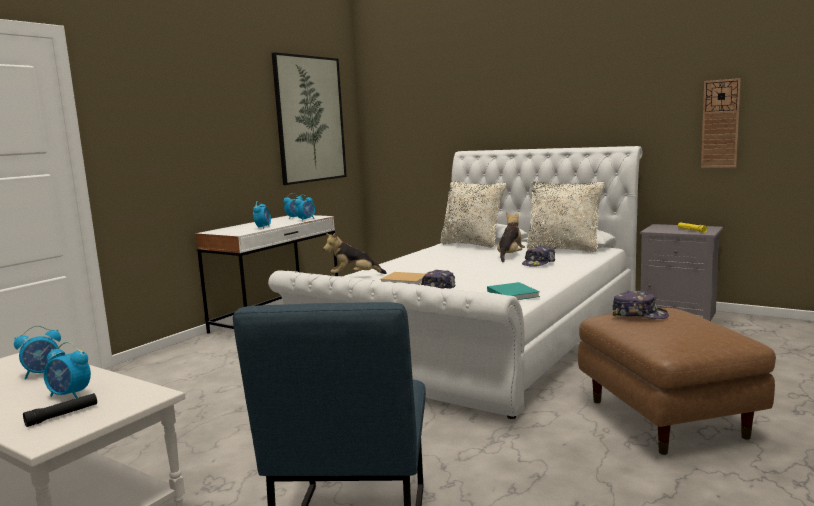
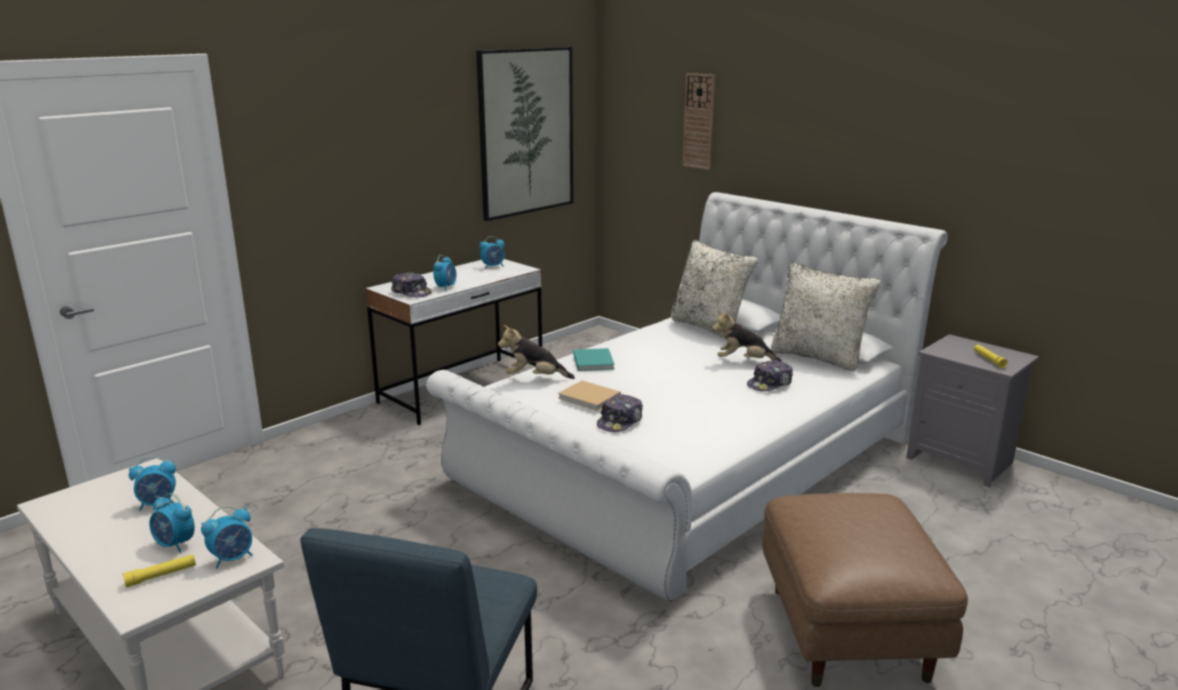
camera: 10 degrees right, 10 degrees up
black flashlight [23,393,97,427] -> yellow flashlight [123,554,196,587]
alarm clock [295,195,315,221] -> alarm clock moved to [201,506,252,569]
turquoise book [487,282,540,300] -> turquoise book moved to [573,348,615,371]
plush toy [497,213,525,262] -> plush toy turned 120 degrees counterclockwise [712,310,782,362]
cap [613,291,669,319] -> cap moved to [391,272,432,298]
wall clock [701,78,741,168] -> wall clock moved to [682,73,715,170]

